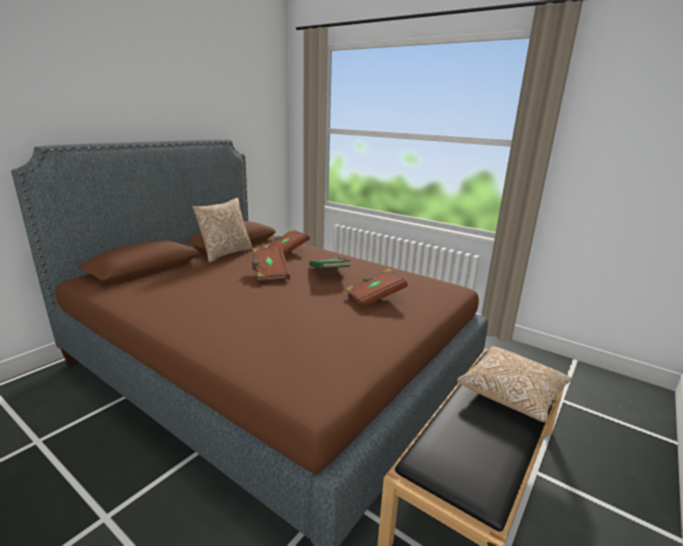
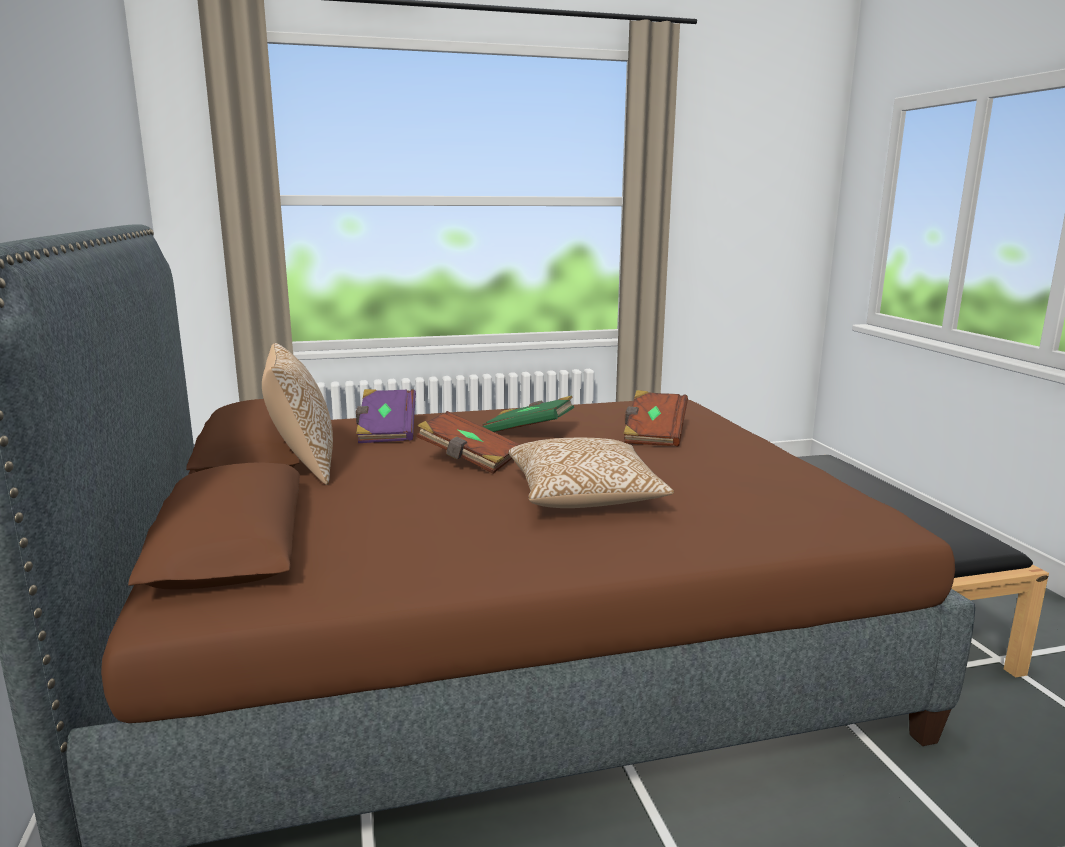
camera: 50 degrees left, 5 degrees down
brown book [263,229,310,255] -> purple book [356,389,416,443]
pillow [457,346,572,422] -> pillow moved to [509,438,674,508]

